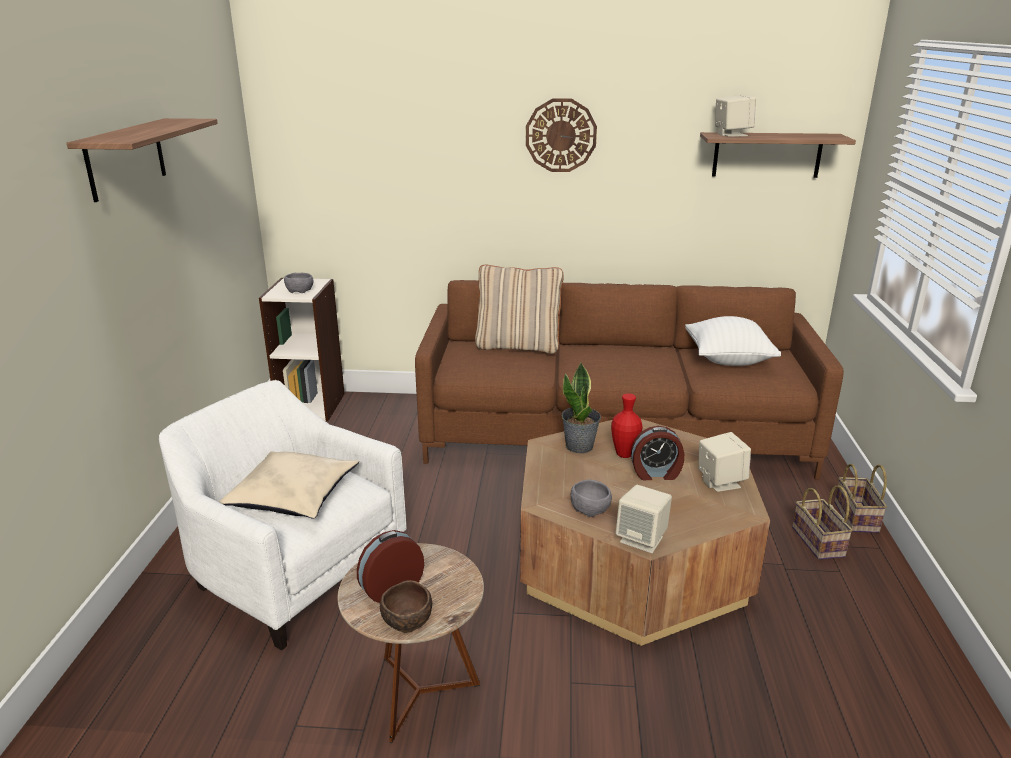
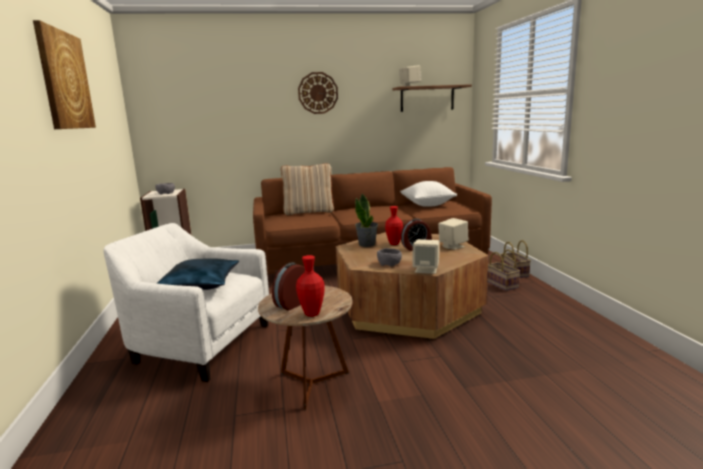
camera: 15 degrees left, 10 degrees down
shelf [67,118,218,202] -> picture [33,20,96,129]
beige pillow [219,451,359,519] -> blue pillow [157,258,239,290]
brown bowl [380,580,432,633] -> red vase [296,255,325,317]

